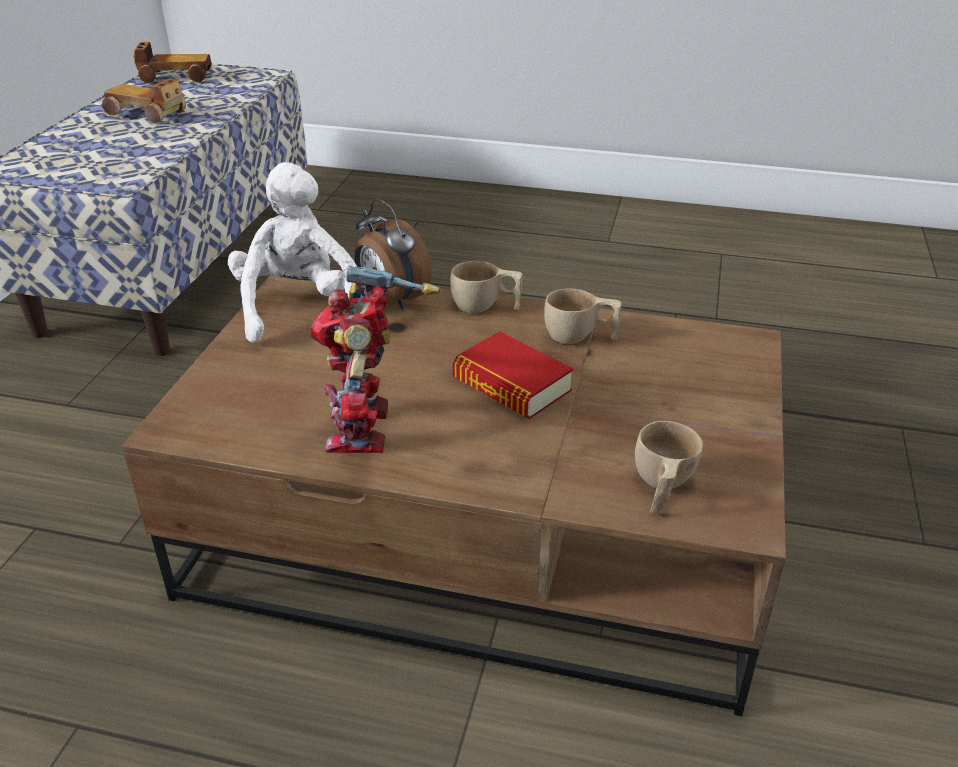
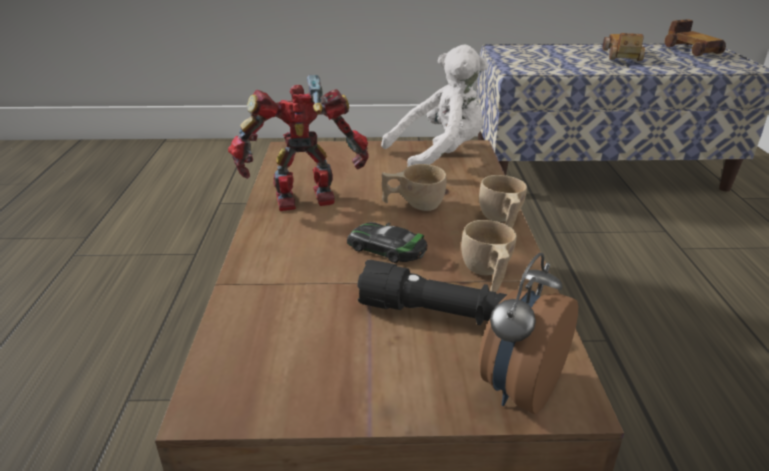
camera: 75 degrees right, 5 degrees down
alarm clock [355,198,432,310] -> alarm clock moved to [479,252,578,414]
book [453,331,573,419] -> toy car [347,222,428,263]
beige cup [635,421,703,514] -> beige cup moved to [382,164,446,211]
none -> black flashlight [357,260,508,325]

